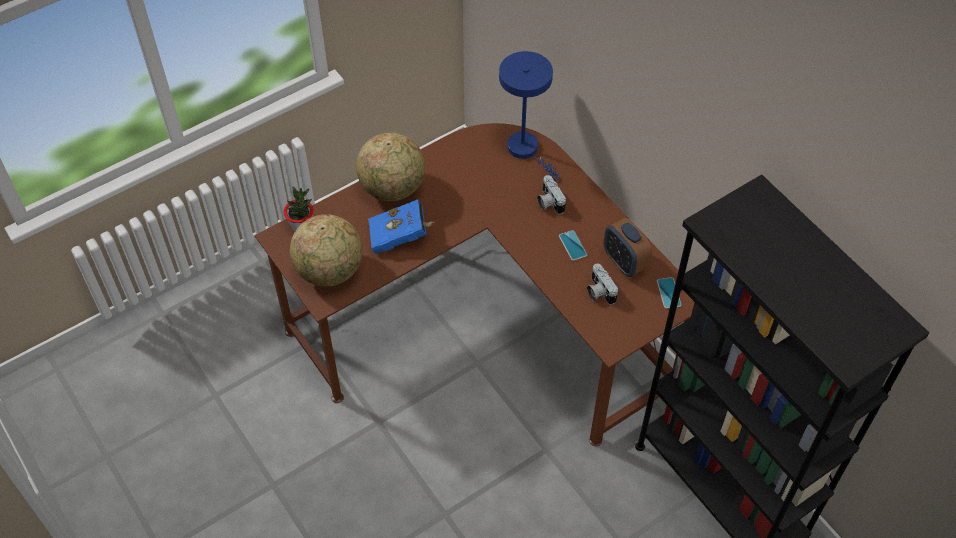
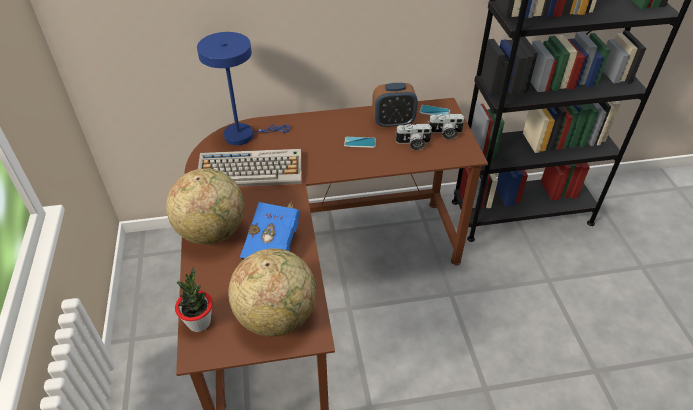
camera: 65 degrees left, 10 degrees down
camera [537,175,566,214] -> camera moved to [429,114,465,140]
none -> keyboard [198,149,302,186]

